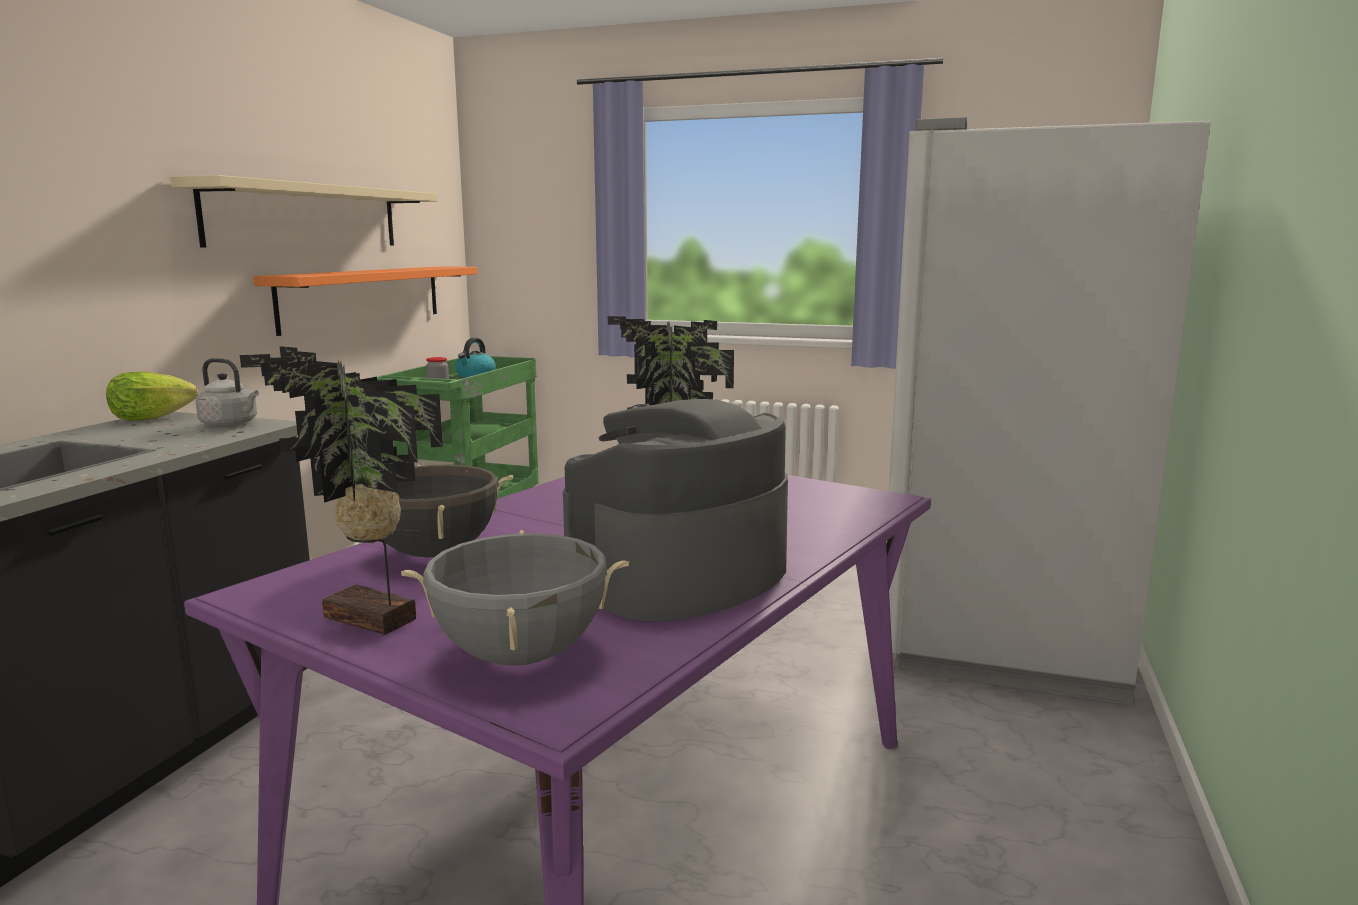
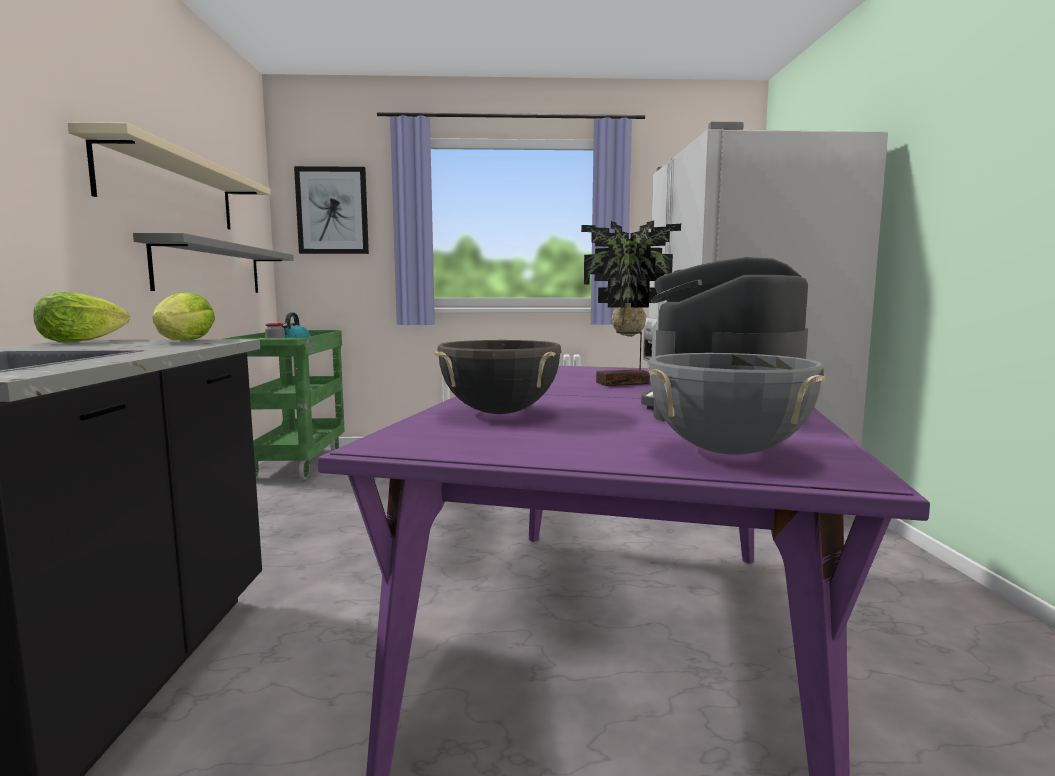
camera: 20 degrees left, 5 degrees down
grey kettle [196,358,259,427] -> lettuce [153,292,215,341]
potted plant [240,346,443,635] -> none
orange shelf [253,266,477,336] -> grey shelf [133,233,294,293]
none -> picture [294,166,369,254]

